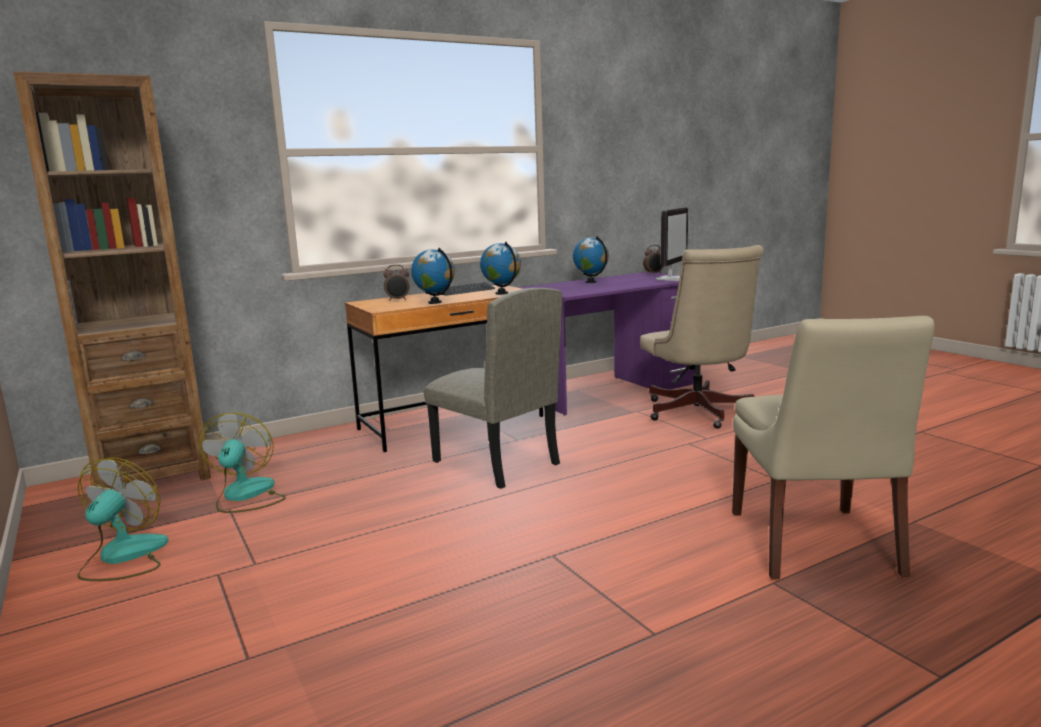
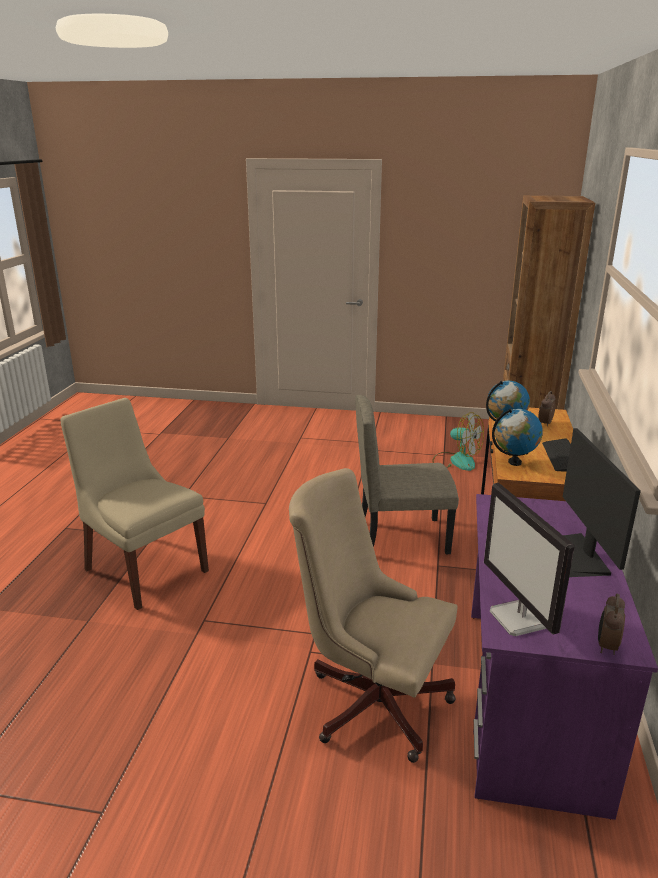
camera: 130 degrees right, 10 degrees up
fan [77,458,169,581] -> none
globe [573,236,609,283] -> monitor [563,428,641,577]

